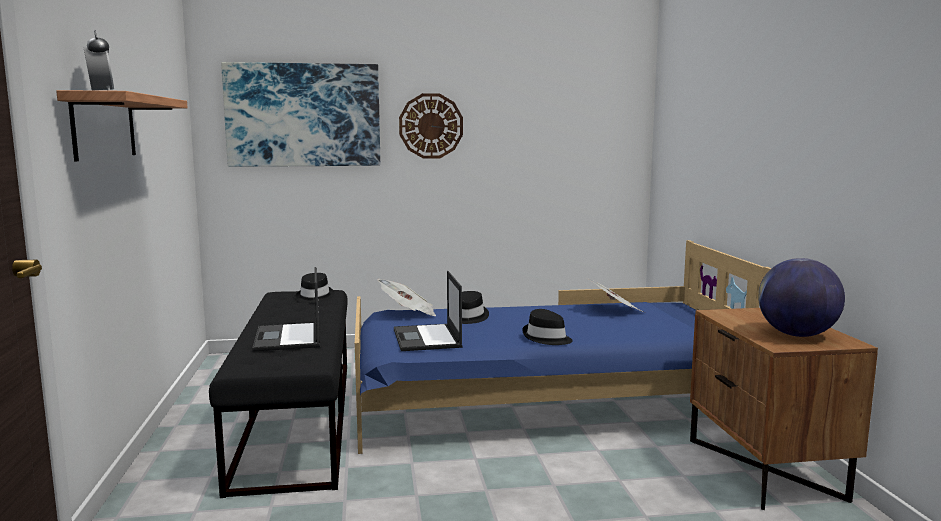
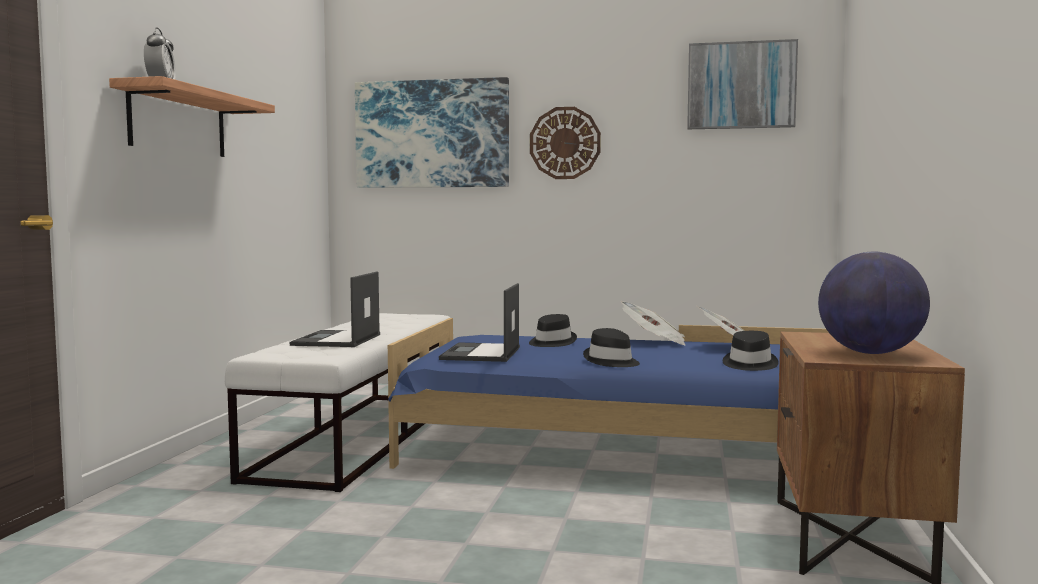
camera: 20 degrees right, 5 degrees down
black bench [209,290,348,498] -> white bench [225,313,450,492]
black hat [295,273,334,303] -> black hat moved to [723,331,779,371]
newspaper [377,279,436,316] -> newspaper moved to [621,301,685,345]
none -> picture [687,39,798,129]

